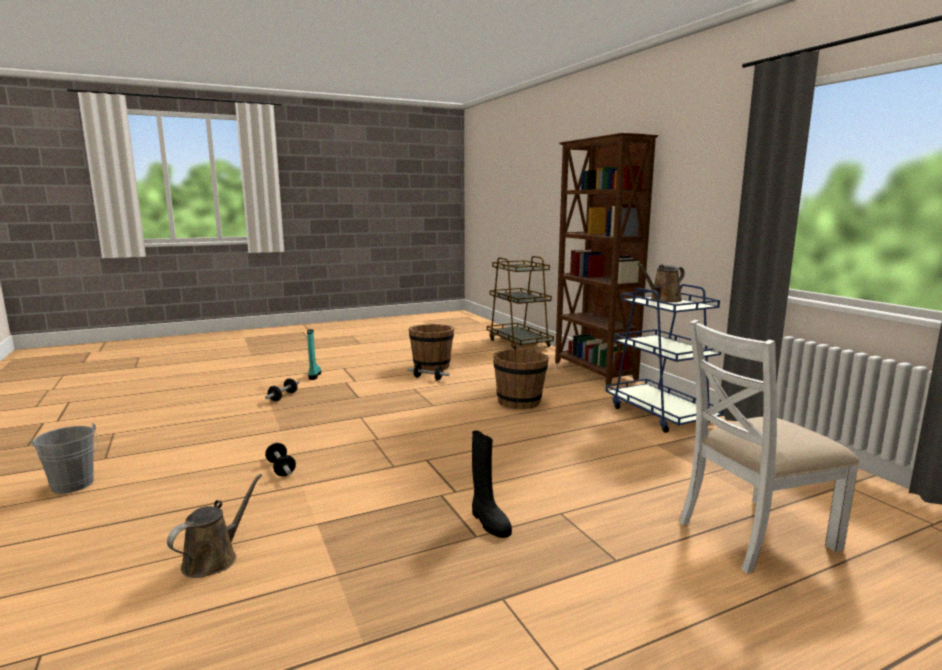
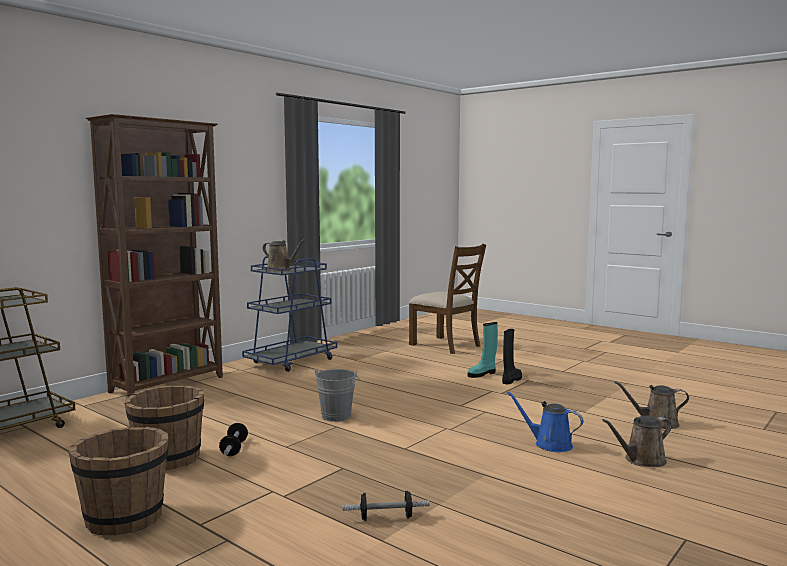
camera: 115 degrees left, 5 degrees down
grey bucket [30,423,98,494] -> grey bucket moved to [315,369,357,422]
dumbbell [265,443,296,476] -> blue watering can [507,391,584,452]
turquoise boot [307,330,321,380] -> turquoise boot moved to [468,322,498,378]
brown bucket [493,349,549,409] -> brown bucket moved to [69,427,168,536]
white chair [679,320,859,573] -> brown chair [409,244,486,354]
none -> brown watering can [602,416,672,467]

